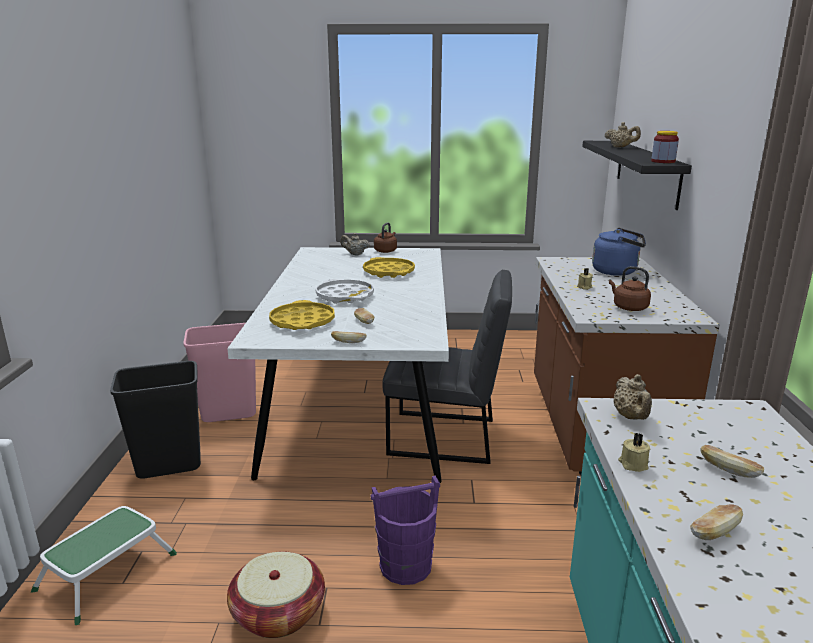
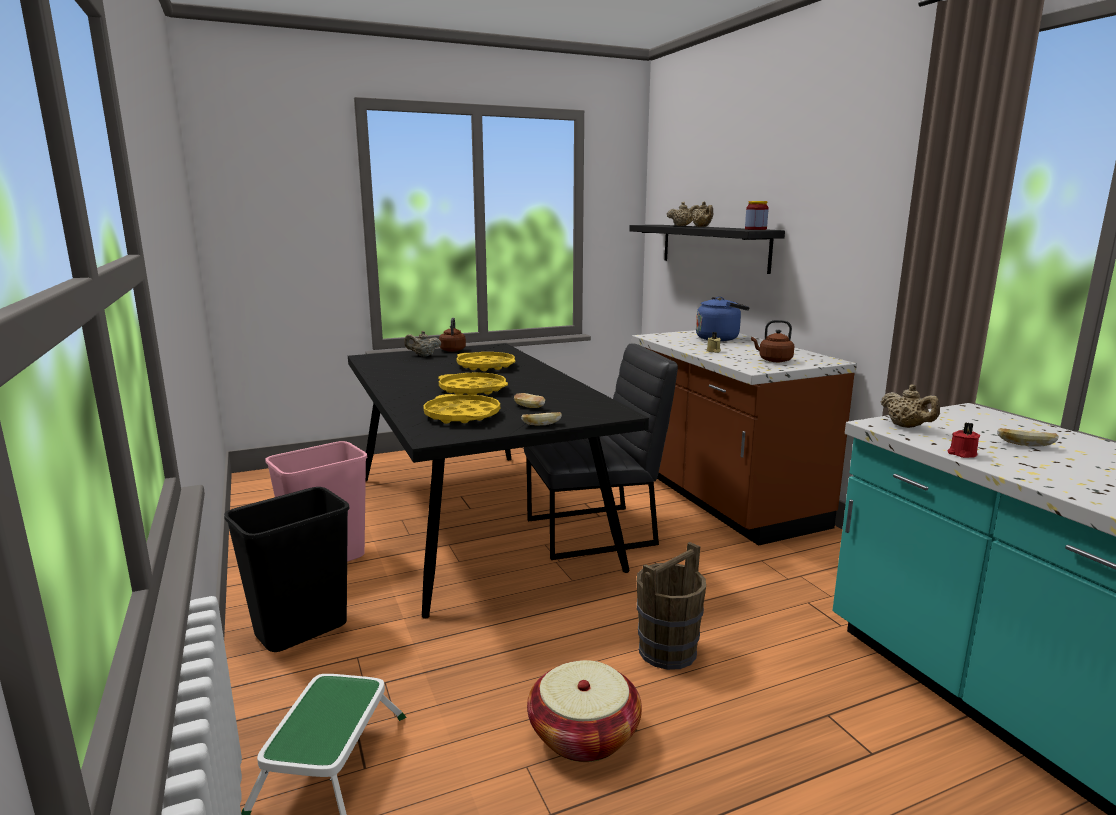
camera: 25 degrees left, 5 degrees down
white dining table [227,247,449,483] -> black dining table [348,343,649,619]
white tray [316,279,374,304] -> yellow tray [438,372,508,395]
purple bucket [370,476,440,585] -> brown bucket [637,542,706,670]
beige candle [618,433,650,472] -> red candle [948,423,980,458]
bread [690,504,743,540] -> none
none -> beige teapot [691,202,713,227]

